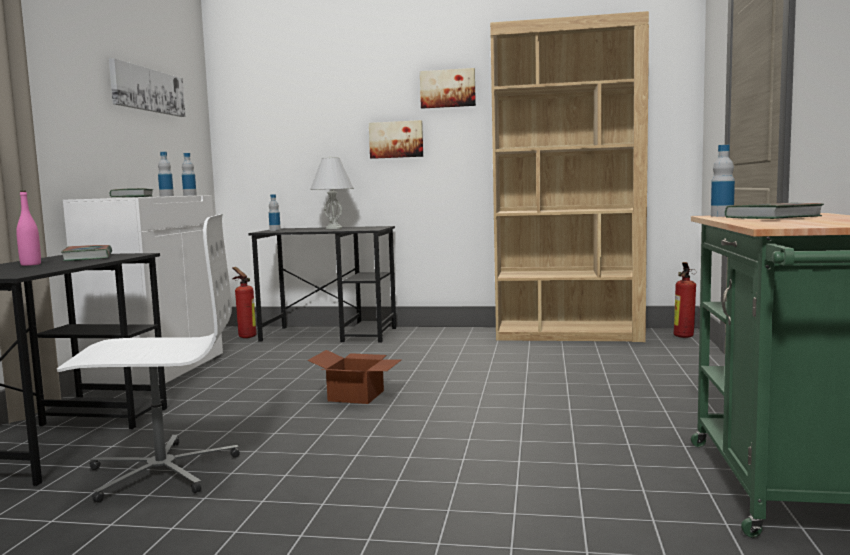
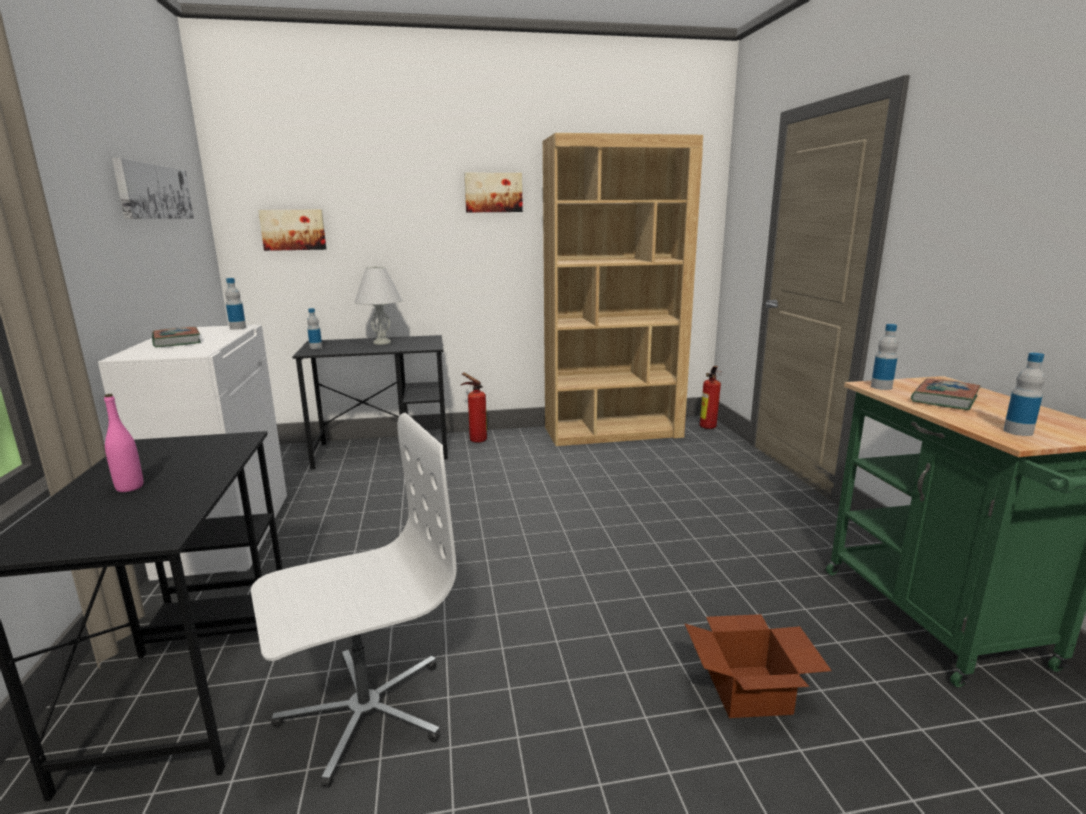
camera: 20 degrees left, 10 degrees up
book [61,245,112,261] -> none
bottle [158,152,174,196] -> bottle moved to [1003,353,1045,436]
fire extinguisher [232,267,257,338] -> fire extinguisher moved to [461,373,487,443]
cardboard box [307,350,401,404] -> cardboard box moved to [685,614,832,718]
picture [369,120,423,159] -> picture moved to [258,210,326,251]

